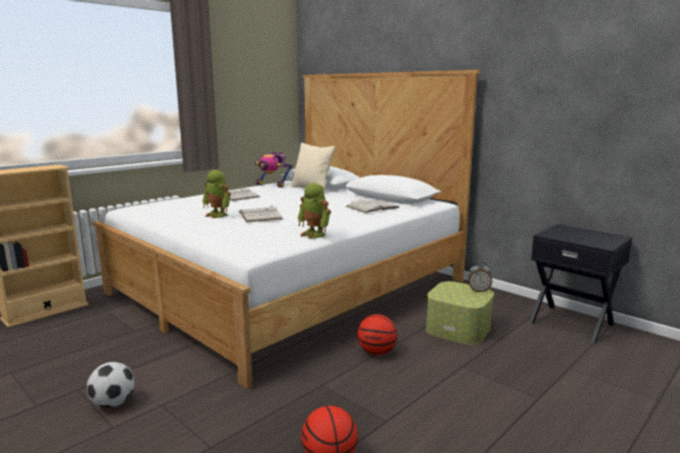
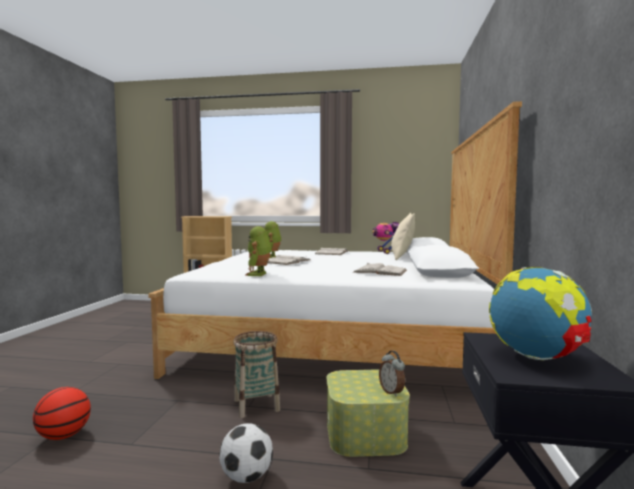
camera: 55 degrees right, 10 degrees down
football [87,362,135,408] -> football moved to [219,423,273,483]
basketball [357,314,397,355] -> basket [234,331,280,418]
none -> globe [489,267,592,360]

